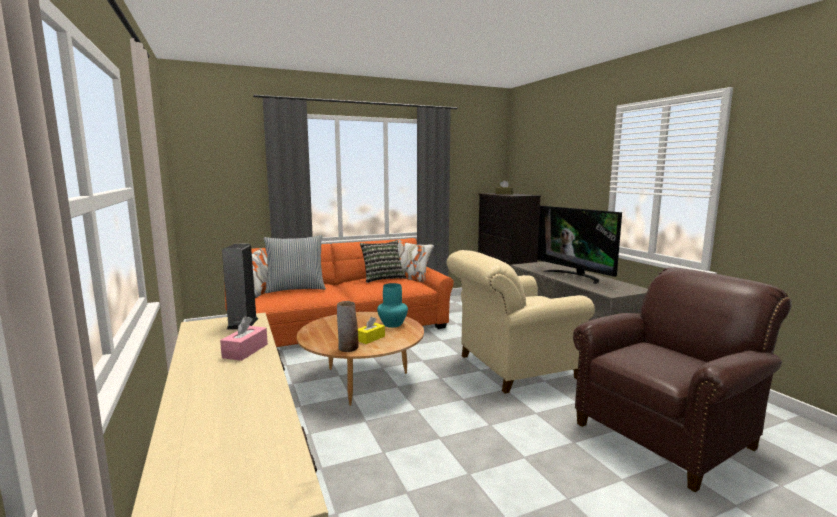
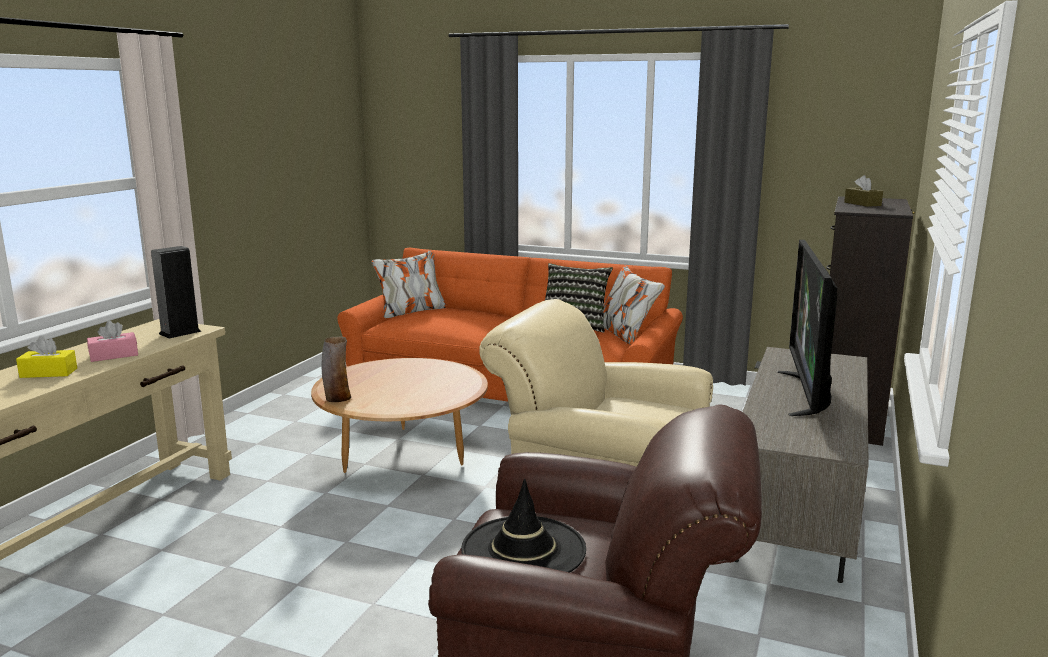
camera: 45 degrees right, 5 degrees up
pillow [264,235,326,293] -> none
yellow tissue box [358,317,385,344] -> yellow tissue box moved to [16,336,77,378]
turquoise vase [377,283,408,328] -> none
none -> black hat [461,479,586,573]

